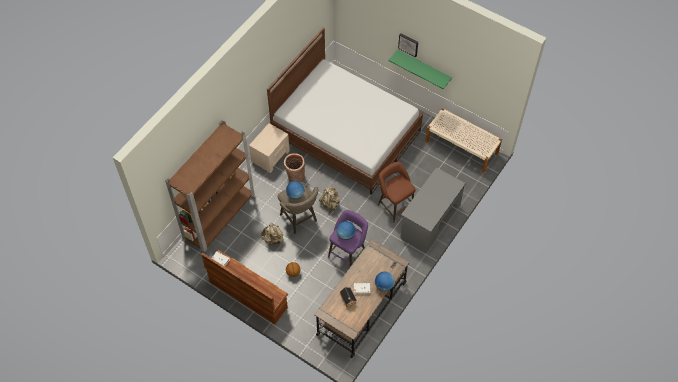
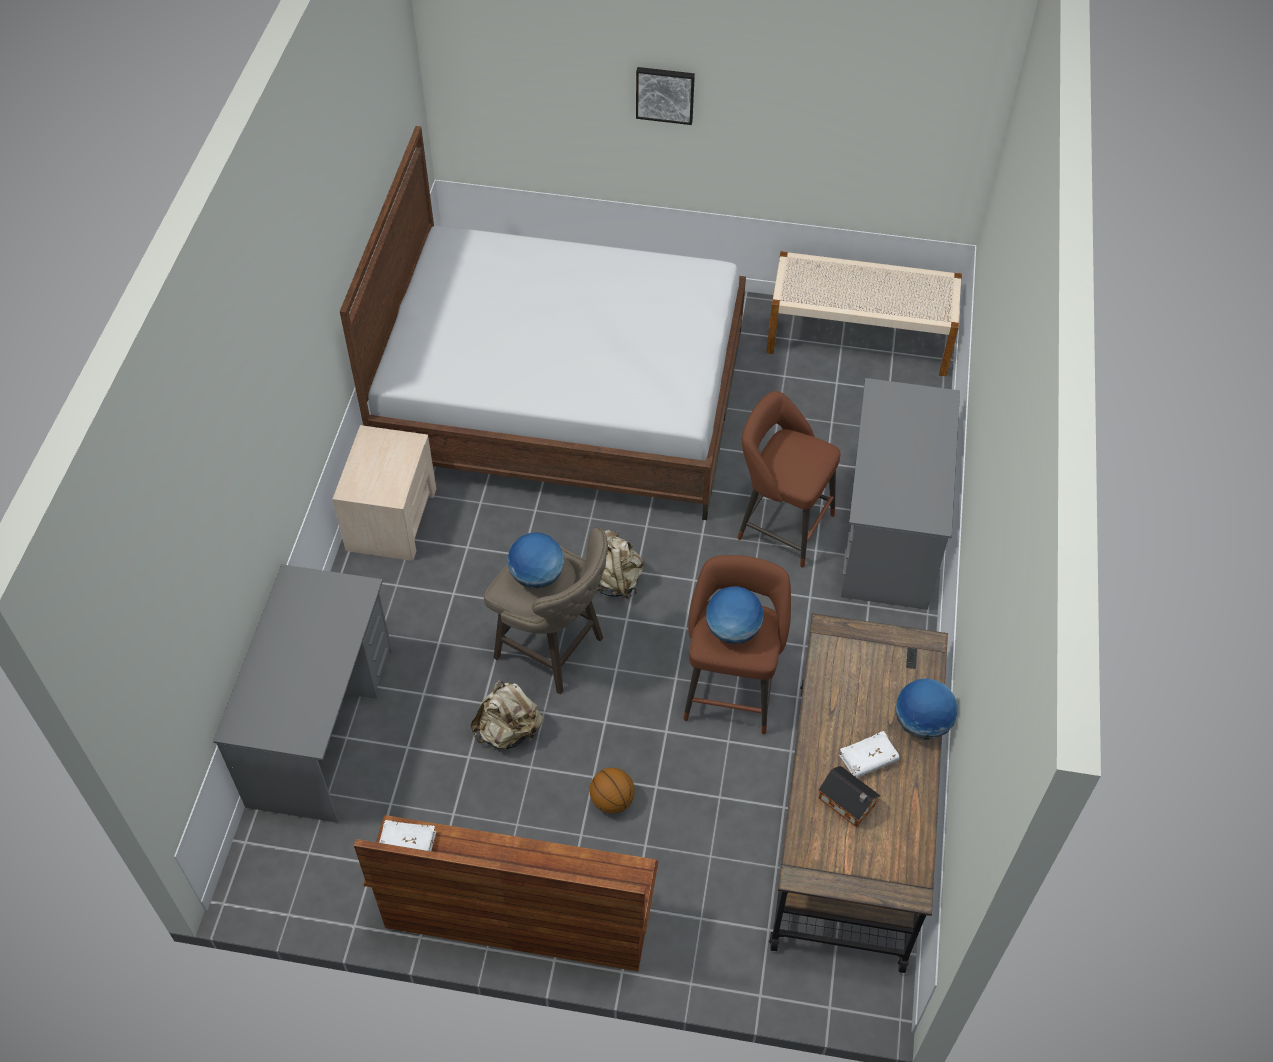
camera: 25 degrees left, 5 degrees down
brown bookcase [165,120,254,252] -> grey desk [213,564,393,823]
basket [284,153,305,182] -> none
purple stool [328,210,368,267] -> brown stool [683,555,791,734]
green shelf [388,49,452,89] -> none

